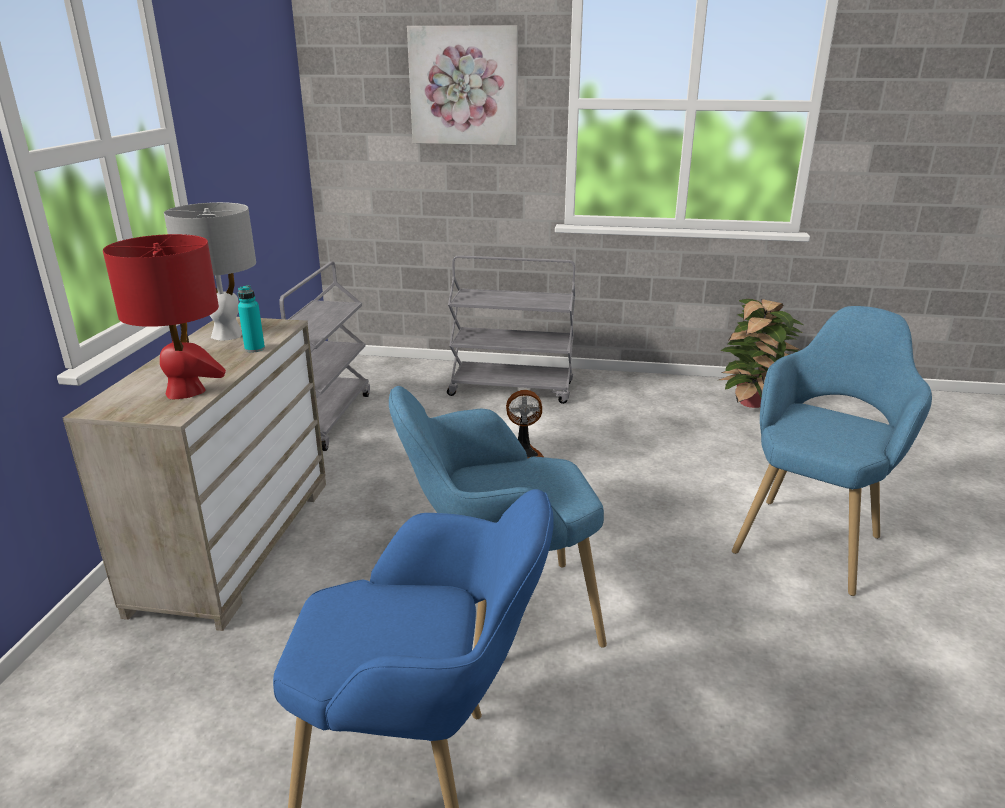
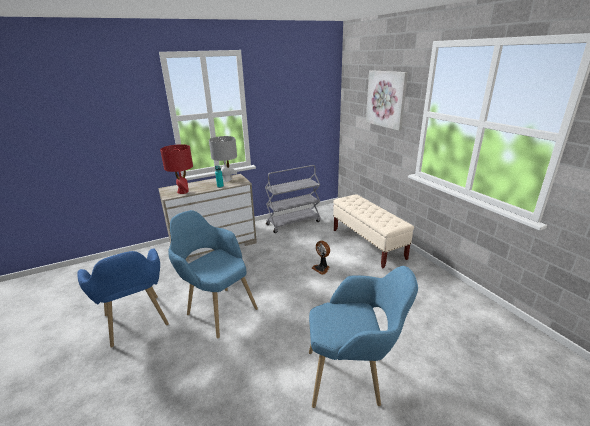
camera: 55 degrees right, 0 degrees up
grey cart [447,255,575,404] -> beige bench [333,194,414,268]
potted plant [719,299,803,408] -> none

